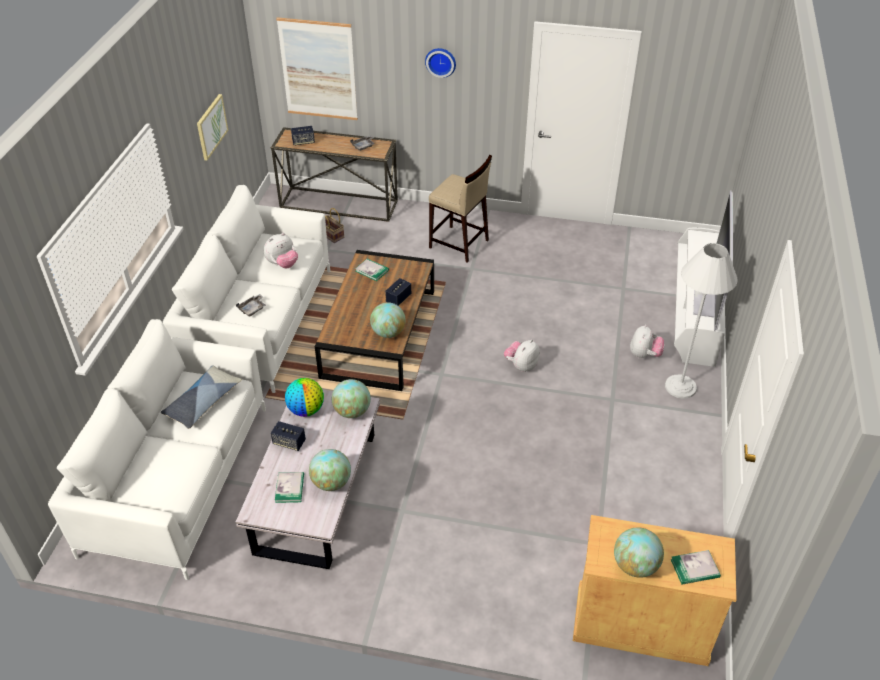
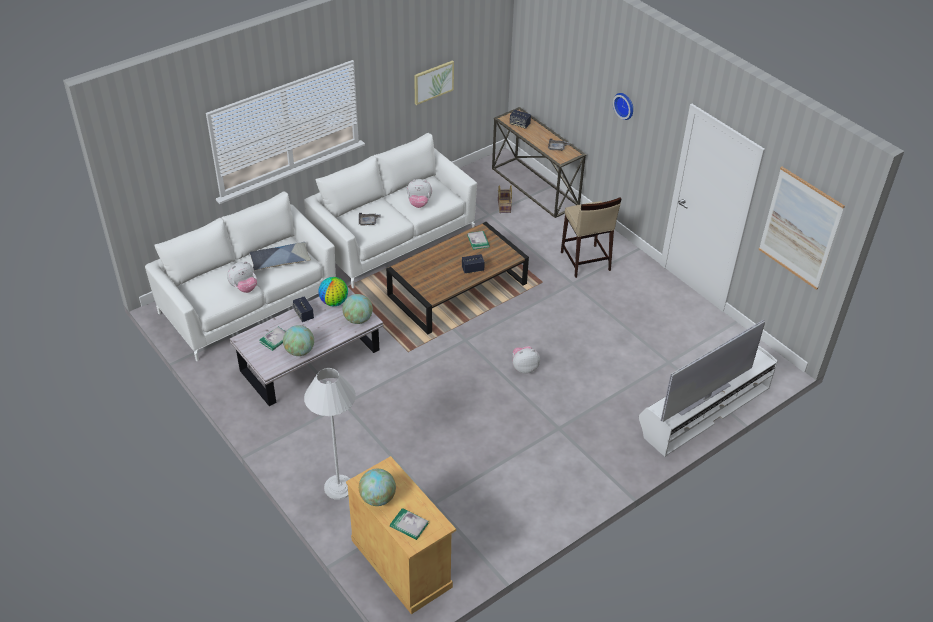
camera: 40 degrees right, 0 degrees up
picture [276,17,358,120] -> picture moved to [759,166,845,290]
globe [370,302,406,338] -> none
plush toy [630,325,664,358] -> plush toy moved to [227,261,257,293]
white floor lamp [665,243,738,399] -> white floor lamp moved to [304,368,356,500]

